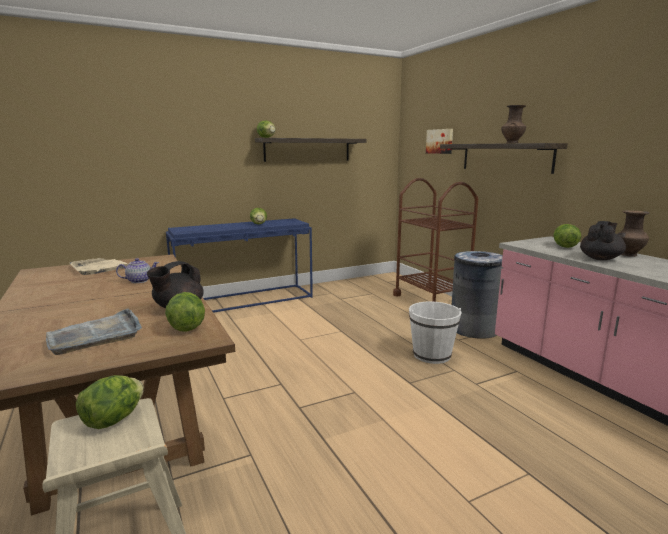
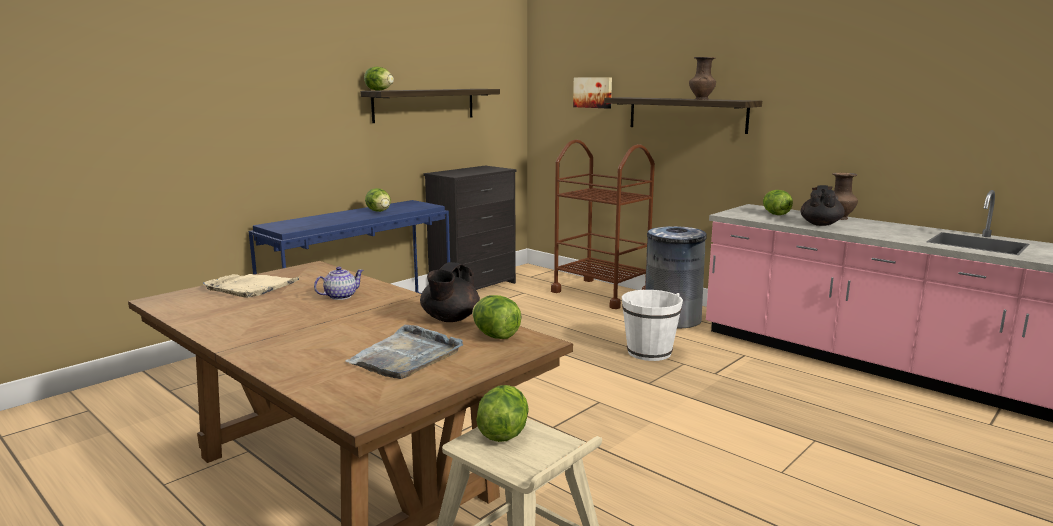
camera: 20 degrees left, 0 degrees up
none -> black dresser [424,166,517,290]

